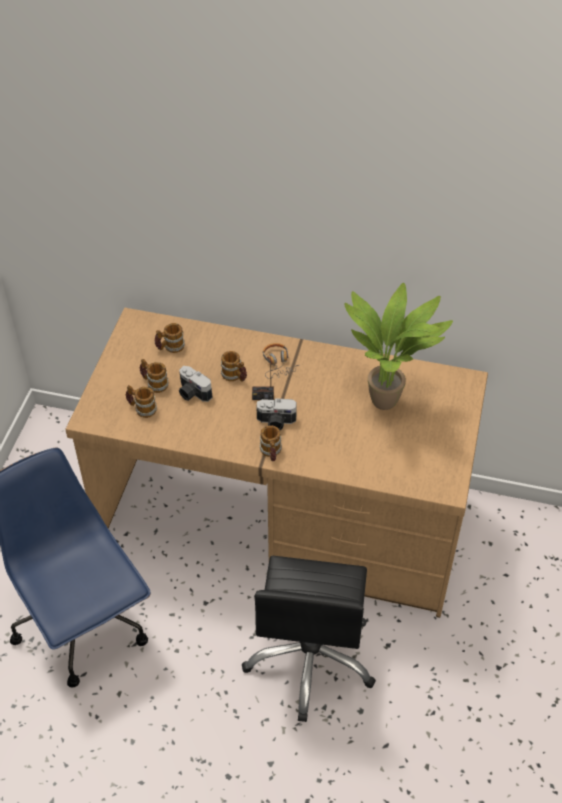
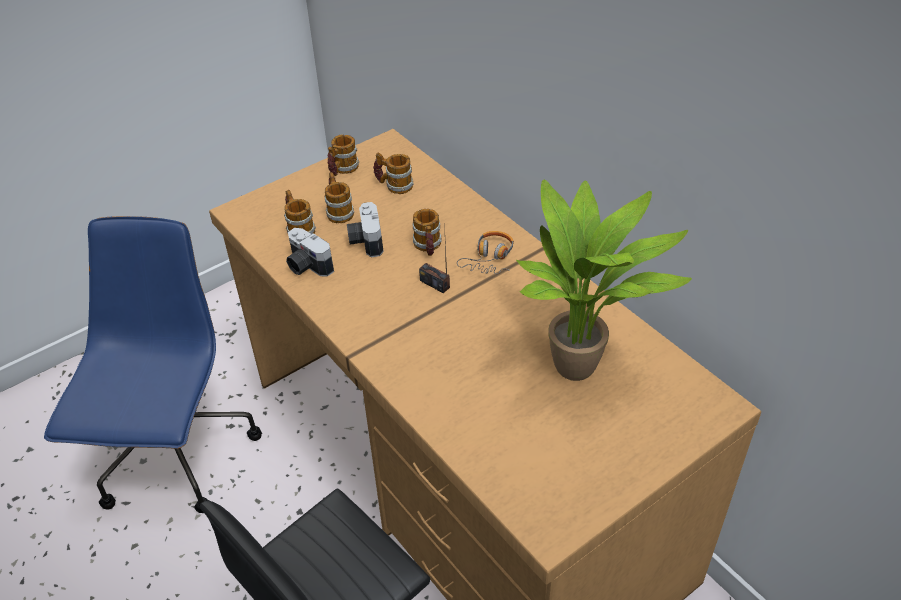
camera: 40 degrees right, 5 degrees down
camera [257,398,297,430] -> camera moved to [286,228,334,277]
mug [260,425,282,461] -> mug moved to [328,134,359,176]

